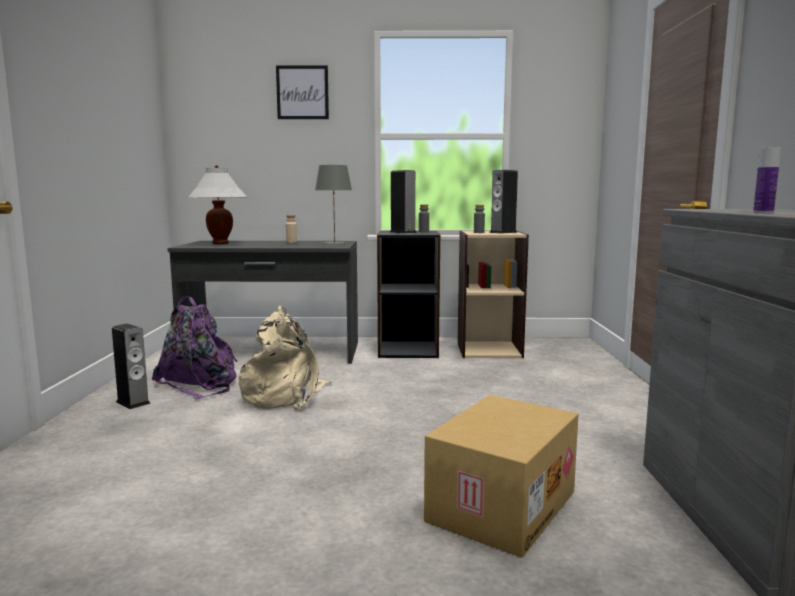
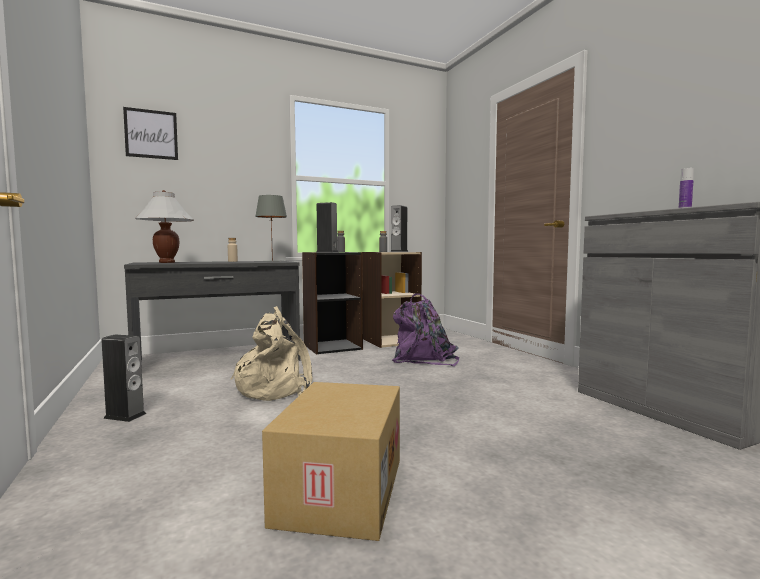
camera: 25 degrees left, 5 degrees down
purple backpack [152,296,238,400] -> purple backpack moved to [392,293,459,366]
picture [276,65,329,119] -> picture moved to [123,107,178,160]
cardboard box [424,395,579,558] -> cardboard box moved to [262,382,400,541]

